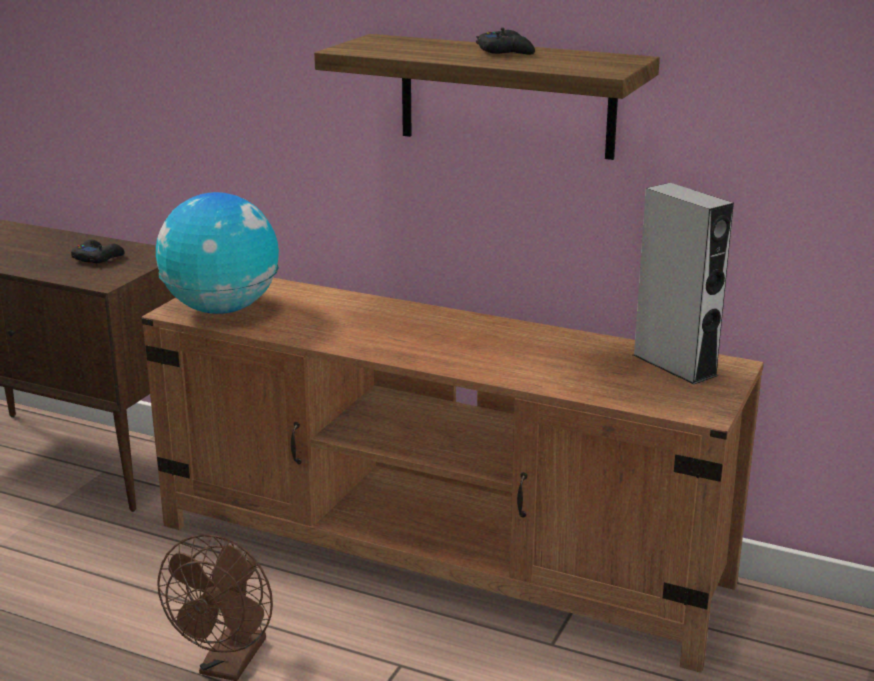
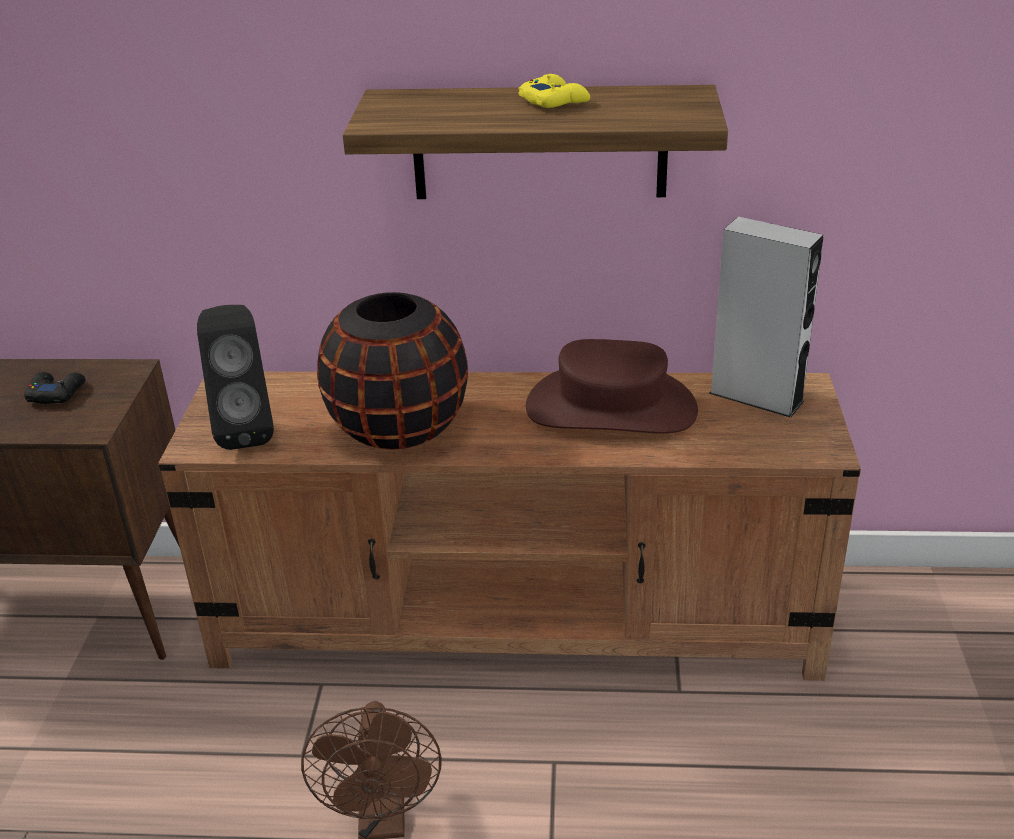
camera: 20 degrees left, 10 degrees up
globe [156,192,279,314] -> black speaker [197,305,274,450]
black game controller [476,28,535,55] -> yellow game controller [519,74,590,108]
none -> black vase [317,292,468,449]
none -> brown hat [526,339,698,434]

